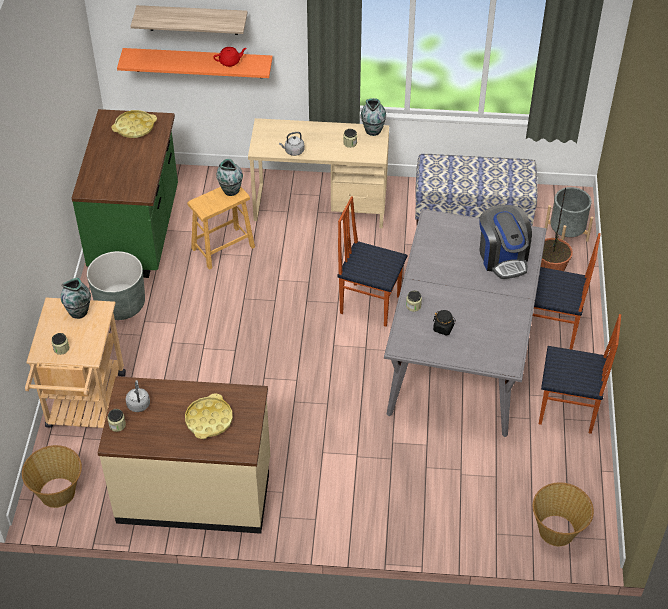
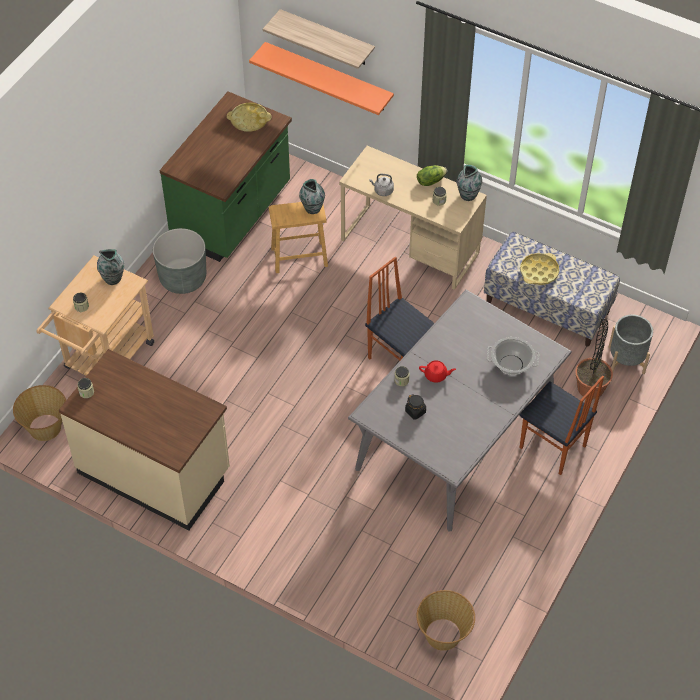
camera: 25 degrees right, 5 degrees up
grey kettle [126,380,150,412] -> none
yellow tray [185,393,233,439] -> yellow tray moved to [520,253,559,285]
red teapot [213,47,247,67] -> red teapot moved to [419,360,456,383]
coffee machine [479,205,532,279] -> cooking pot [487,337,539,375]
chair [539,314,621,434] -> none
none -> lettuce [417,165,447,186]

